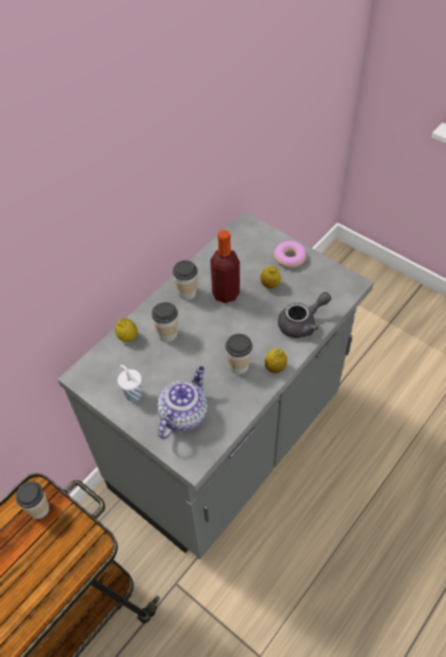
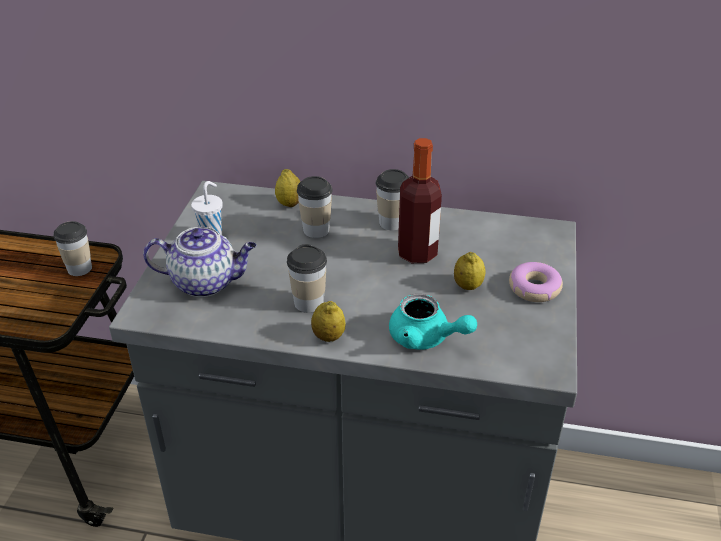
camera: 60 degrees right, 15 degrees down
grey teapot [278,292,331,338] -> turquoise teapot [389,294,477,350]

